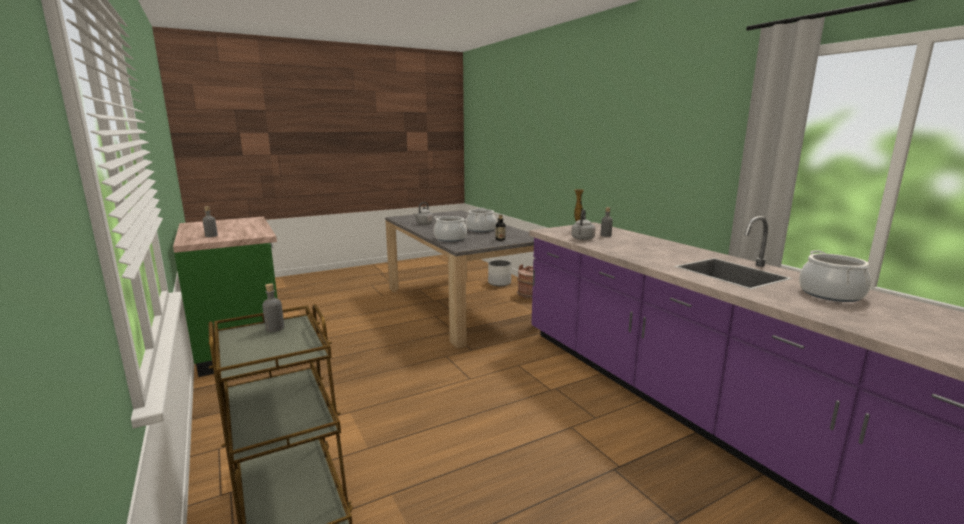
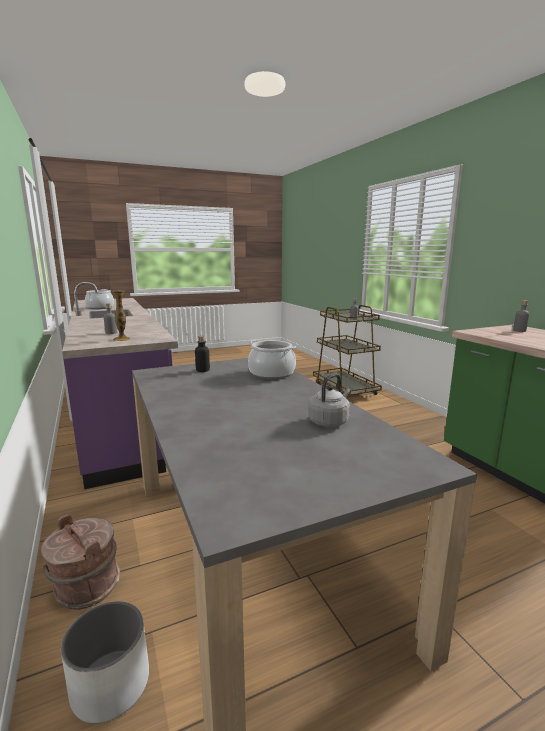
camera: 175 degrees left, 0 degrees up
cooking pot [466,208,496,232] -> none
grey kettle [571,210,595,240] -> none

